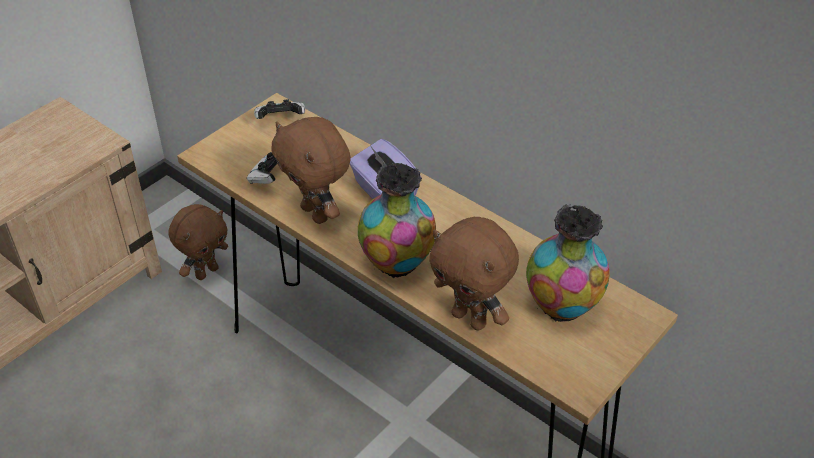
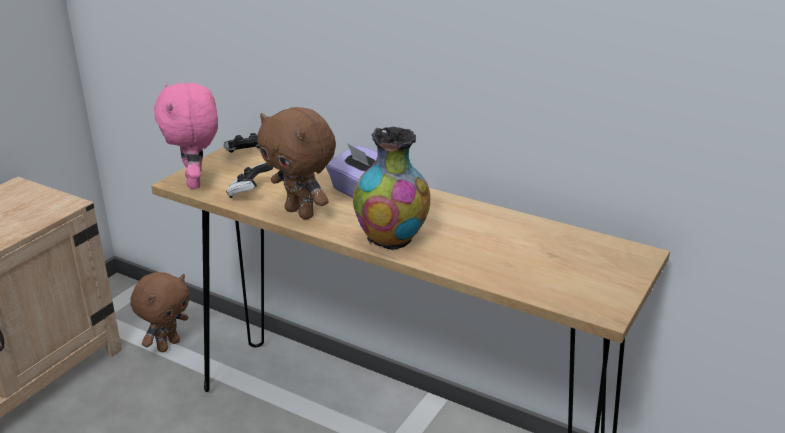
camera: 10 degrees left, 15 degrees down
brown plush toy [429,217,519,331] -> none
vase [526,204,610,322] -> none
none -> pink plush toy [154,83,218,189]

